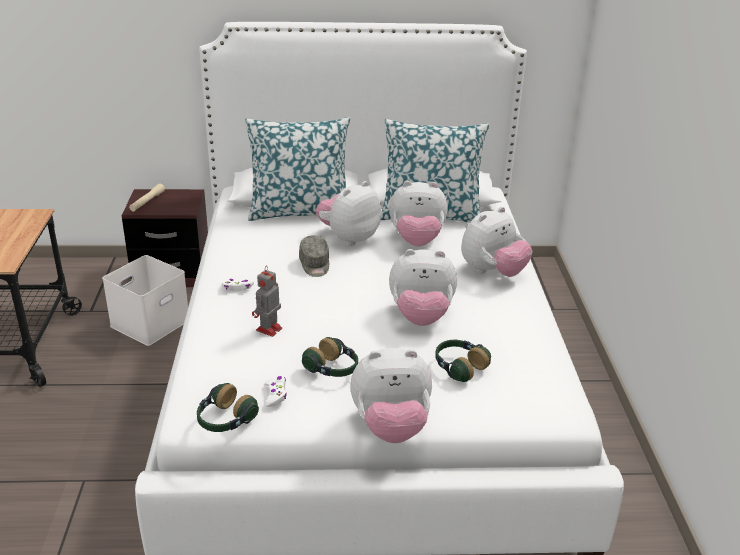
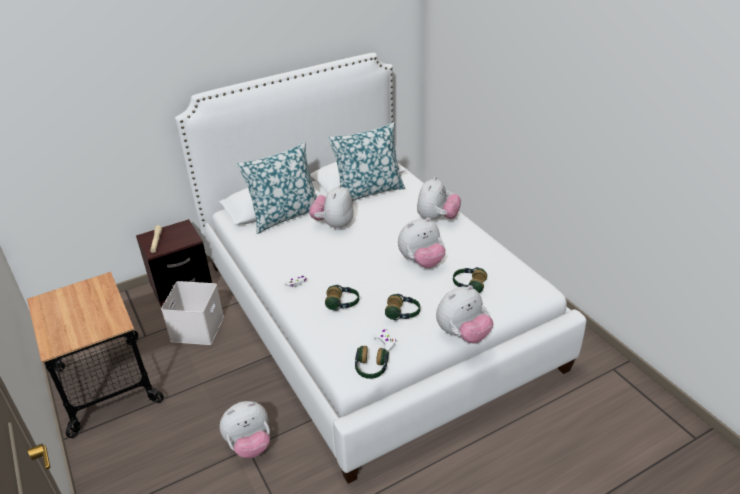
camera: 25 degrees left, 5 degrees up
toy robot [252,266,282,337] -> headphones [325,285,359,311]
grey cap [299,235,329,277] -> none
plush toy [389,181,448,246] -> plush toy moved to [220,401,270,458]

